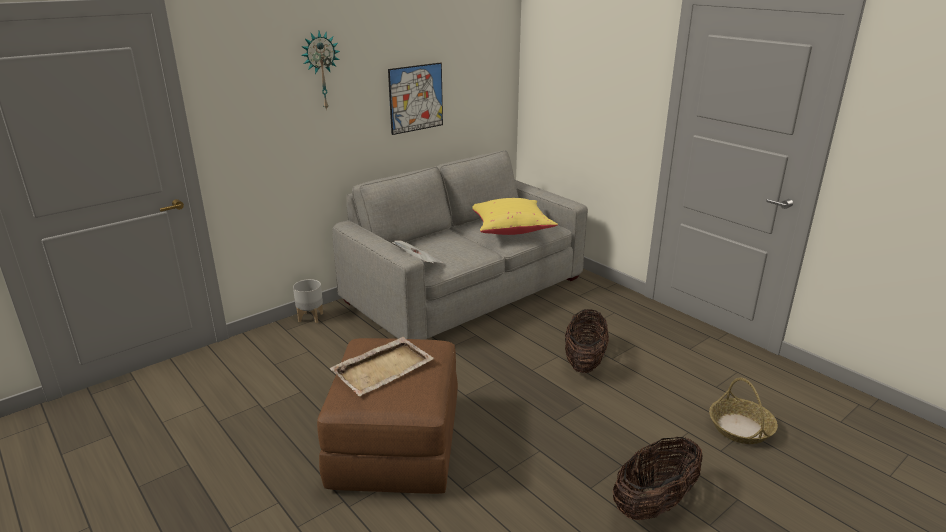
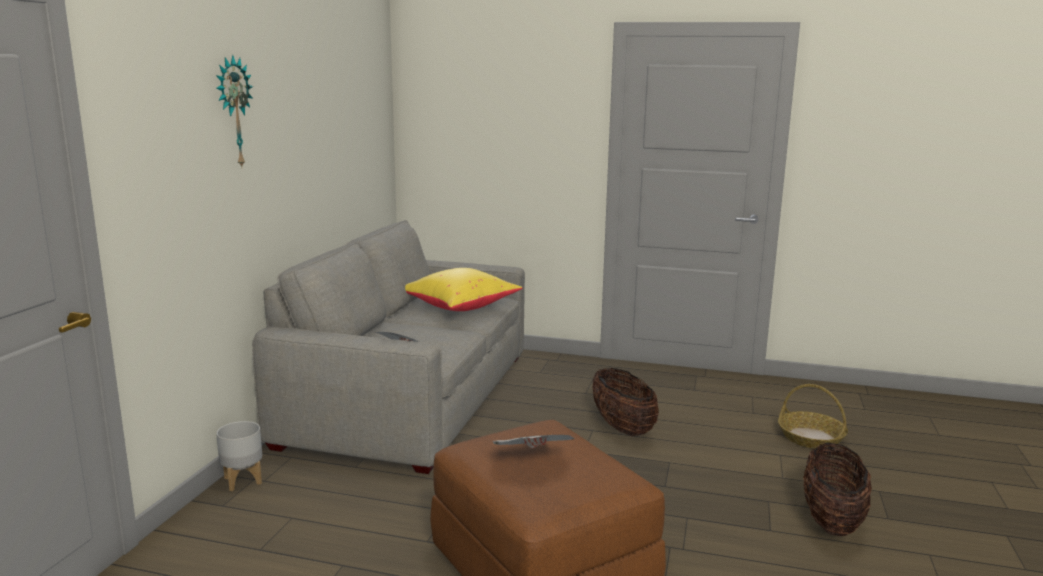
camera: 35 degrees left, 10 degrees down
beige tray [330,337,434,396] -> newspaper [493,435,574,449]
picture [388,62,443,135] -> none

